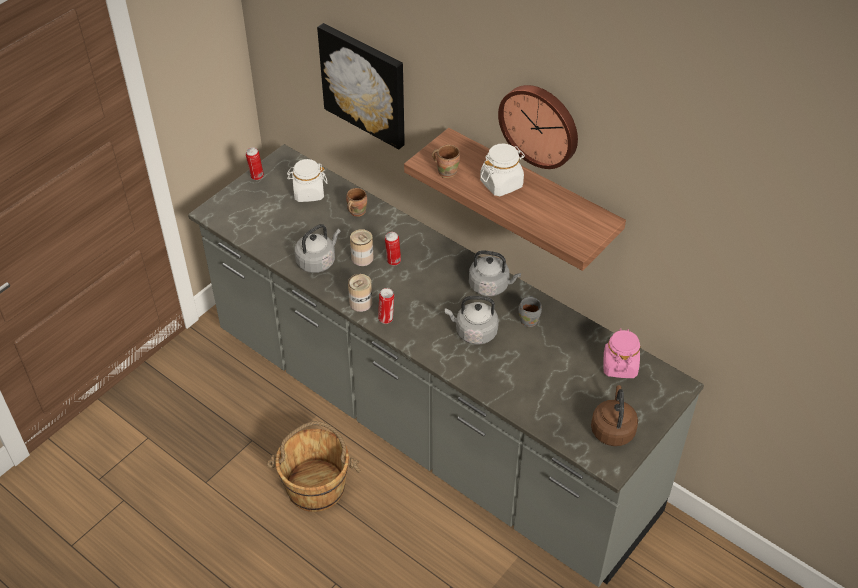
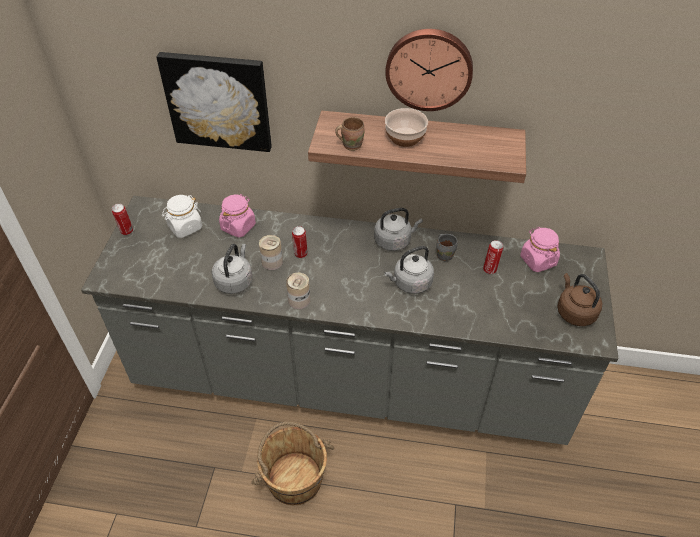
camera: 30 degrees left, 0 degrees up
brown mug [346,188,367,217] -> pink jar [219,194,256,238]
can [378,288,394,324] -> can moved to [483,240,503,274]
white jar [480,143,525,196] -> bowl [385,108,428,147]

